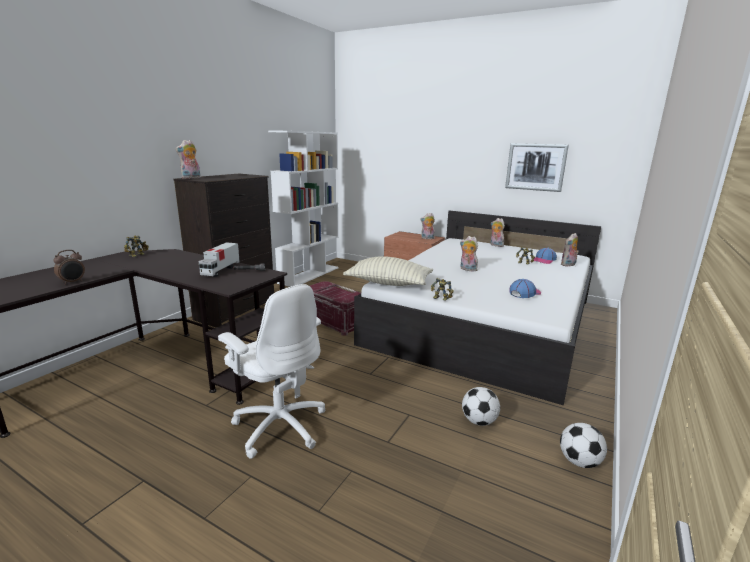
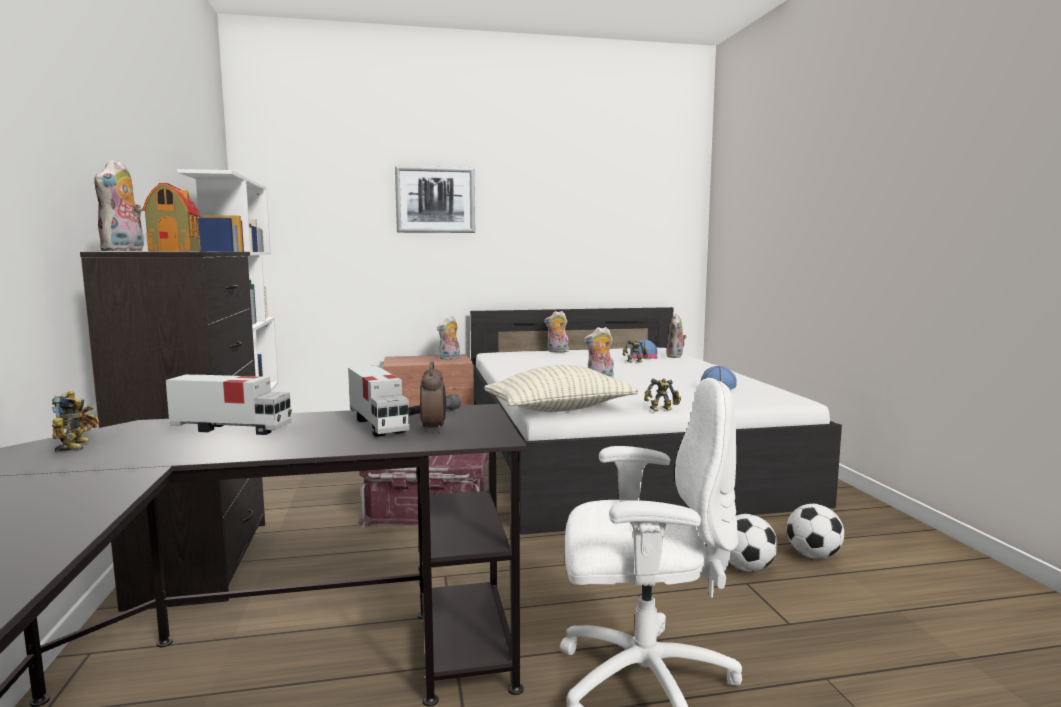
camera: 40 degrees left, 10 degrees down
alarm clock [54,250,85,285] -> alarm clock moved to [420,361,446,433]
picture [505,143,569,192] -> picture moved to [395,166,475,233]
football [560,423,607,468] -> football moved to [729,514,778,571]
none -> toy house [142,183,201,251]
none -> toy truck [166,374,292,435]

